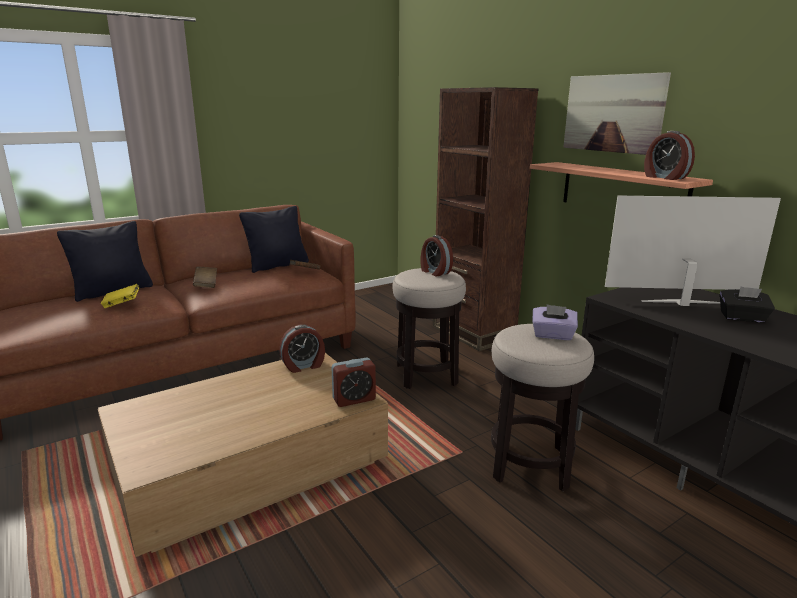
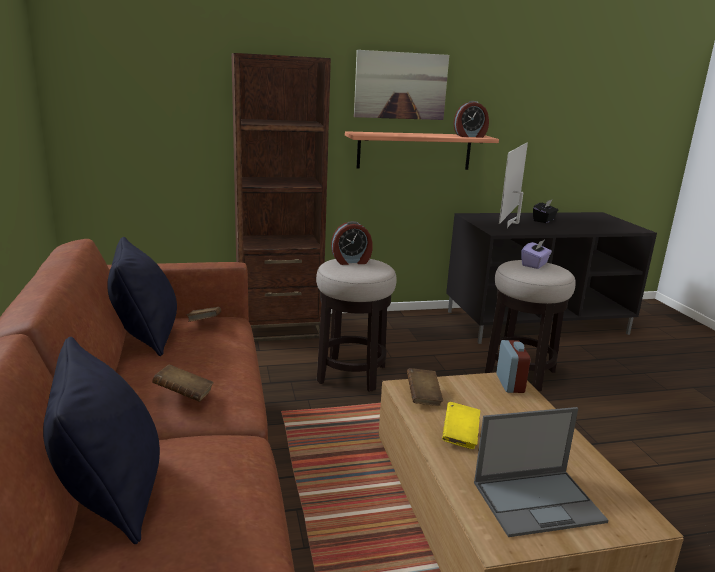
camera: 70 degrees left, 0 degrees up
yellow book [101,284,139,308] -> yellow book moved to [442,402,480,449]
alarm clock [279,325,325,373] -> brown book [407,368,443,406]
none -> laptop [474,407,608,537]

